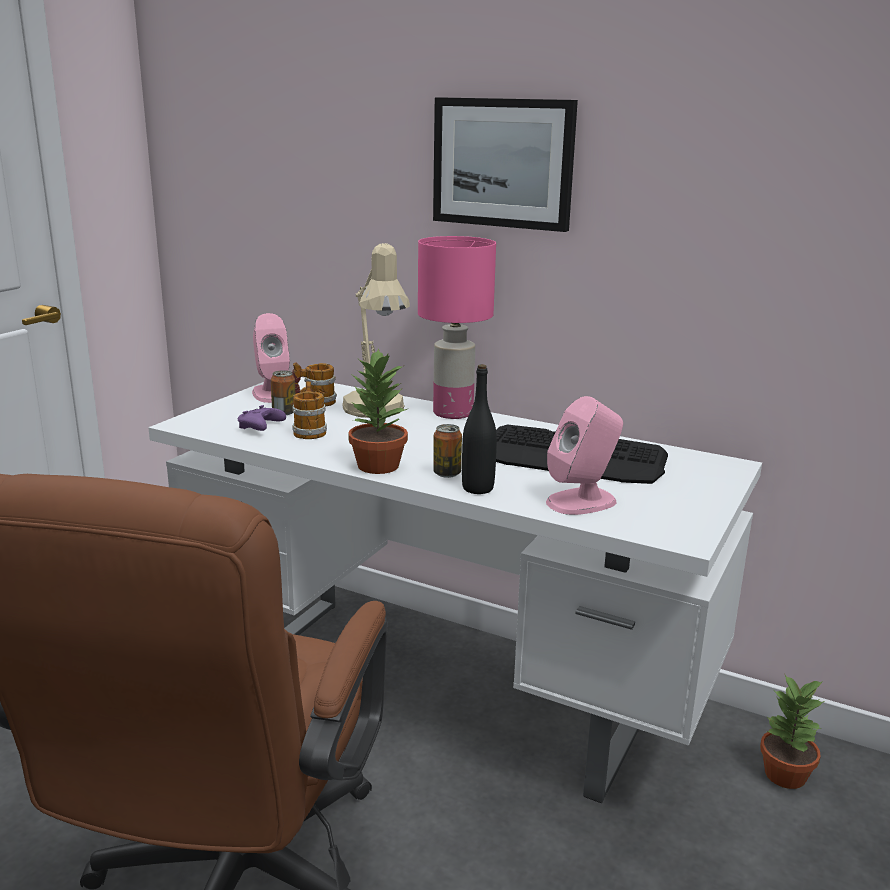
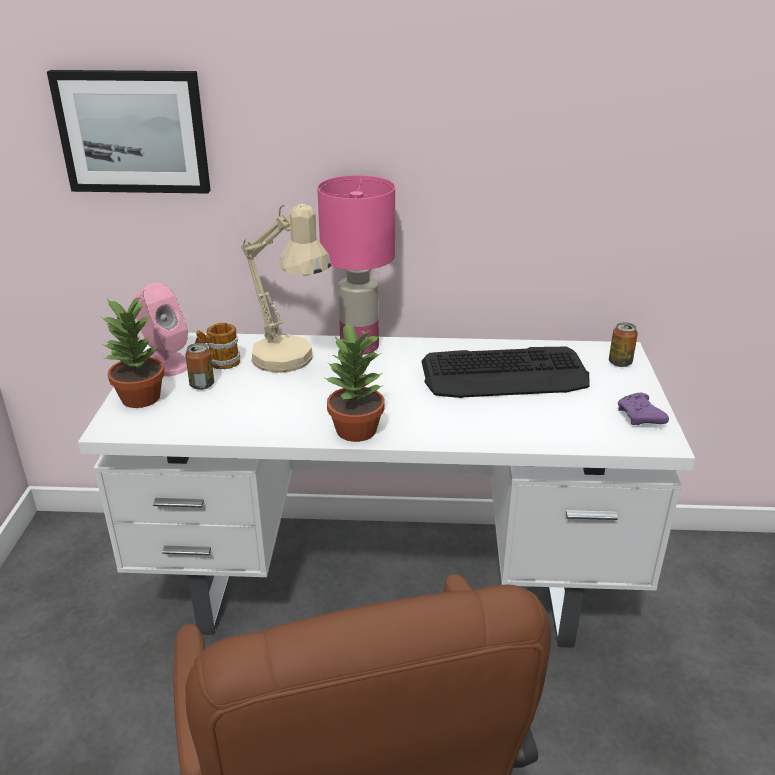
camera: 25 degrees left, 10 degrees up
purple game controller [238,405,286,431] -> purple game controller moved to [618,393,669,425]
mug [292,381,327,439] -> none
picture [433,97,578,232] -> picture moved to [47,70,211,193]
can [433,424,462,478] -> can moved to [609,322,638,367]
black bottle [462,364,497,494] -> none
pink speaker [546,396,623,515] -> none
potted plant [760,675,824,789] -> potted plant moved to [101,296,165,408]

